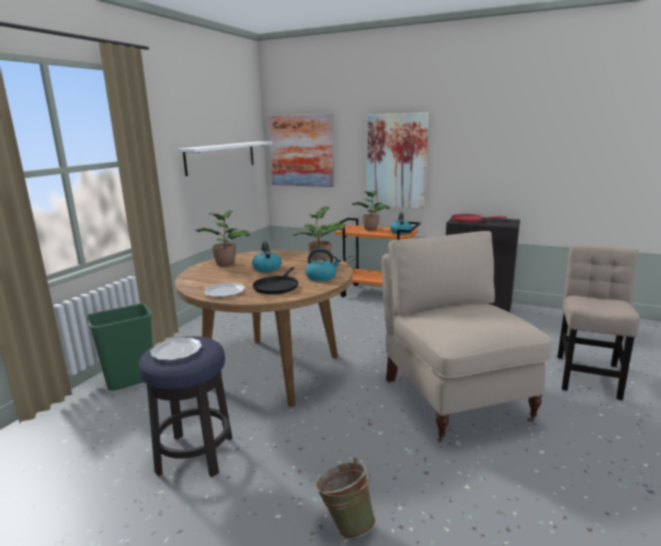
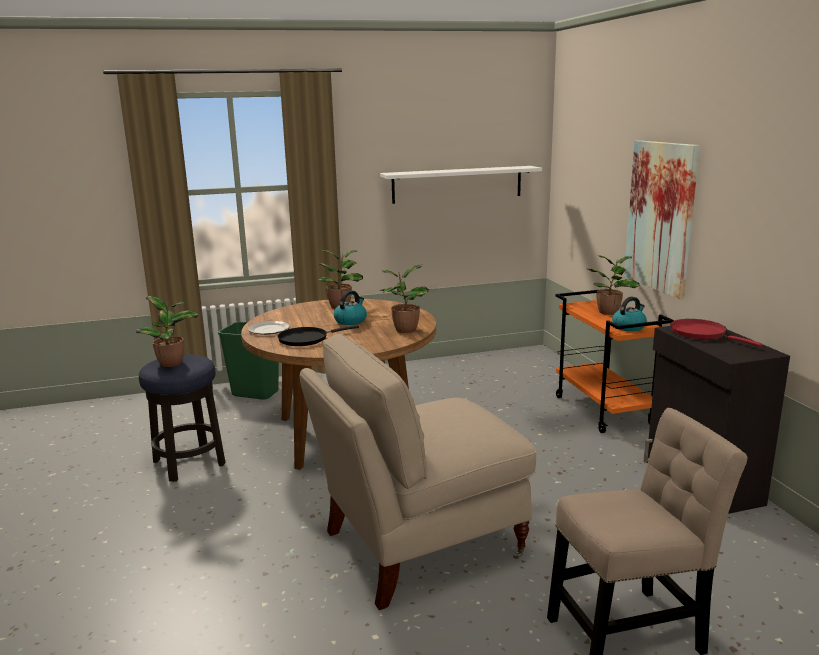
camera: 50 degrees right, 0 degrees up
plate [150,337,202,360] -> potted plant [136,296,199,367]
picture [268,114,334,187] -> none
kettle [305,248,341,281] -> none
green bucket [315,458,375,539] -> none
beige chair [382,231,553,442] -> beige chair turned 150 degrees counterclockwise [300,333,536,610]

